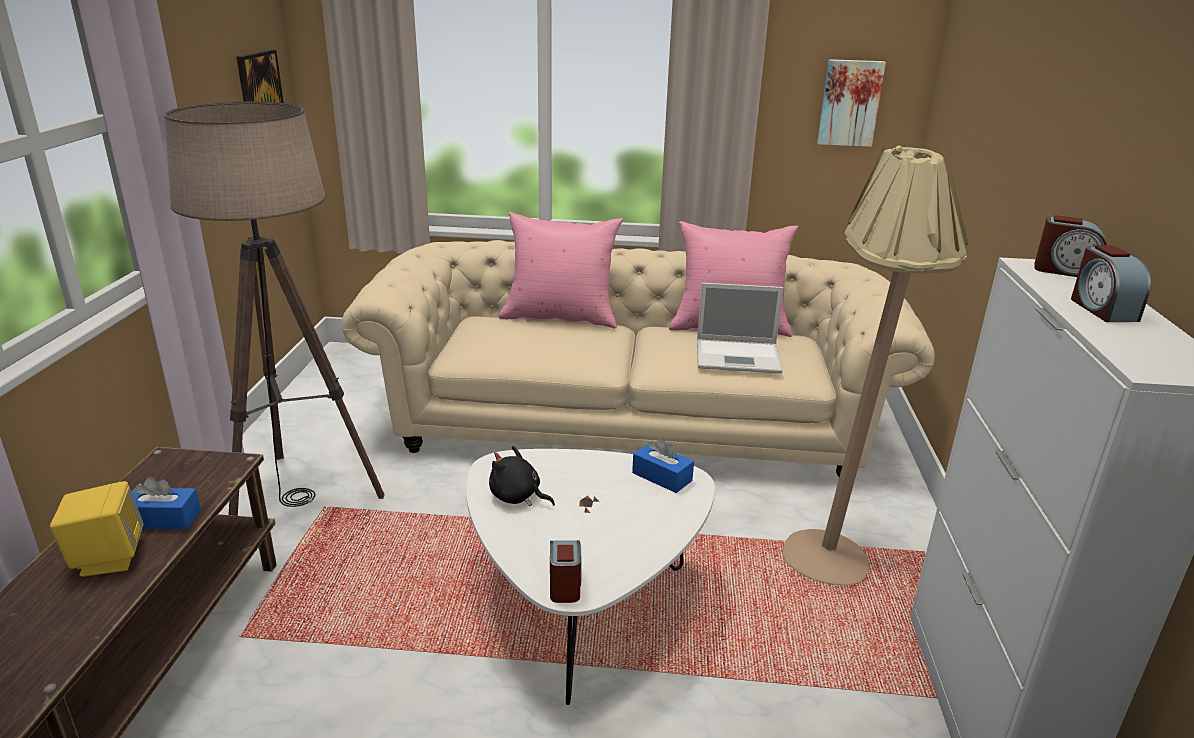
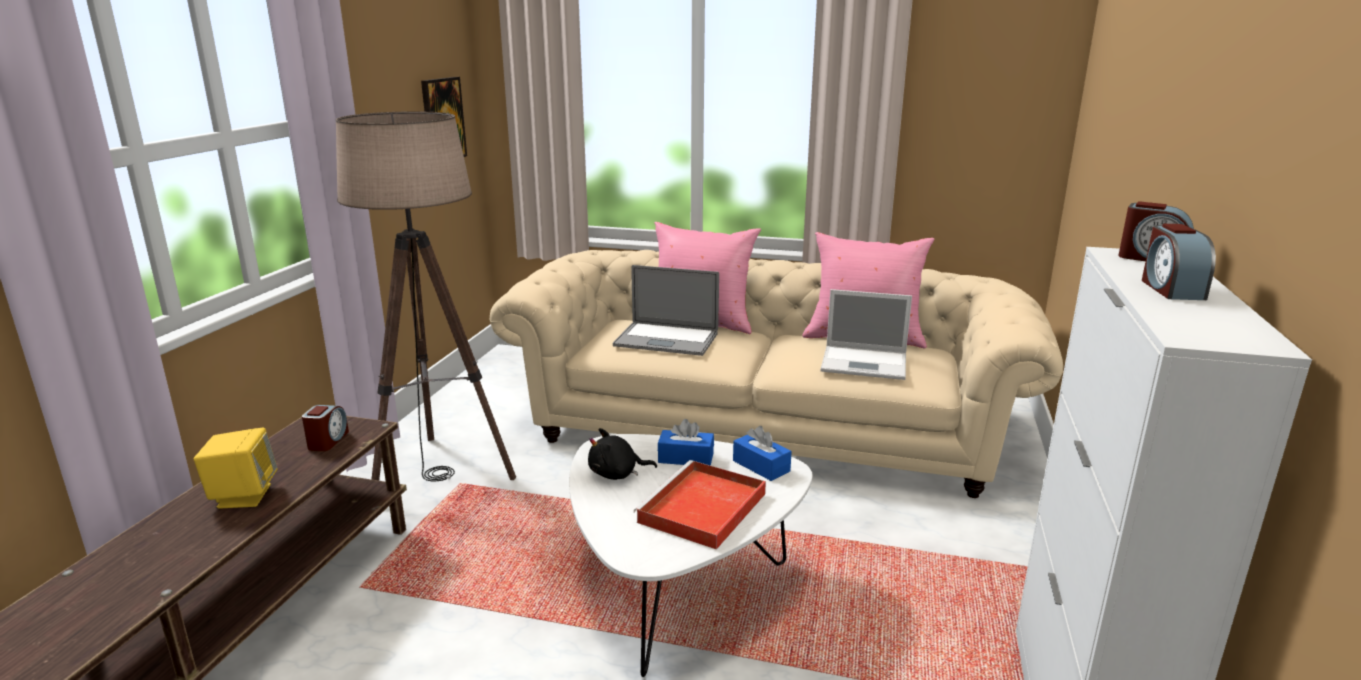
camera: 10 degrees right, 5 degrees down
blue tissue box [131,476,201,530] -> blue tissue box moved to [658,419,714,466]
black plush toy [489,446,555,506] -> black plush toy turned 45 degrees counterclockwise [588,428,657,480]
alarm clock [550,540,582,603] -> alarm clock moved to [302,405,349,451]
beige floor lamp [782,145,968,586] -> none
picture [817,59,886,147] -> none
none -> laptop [613,265,719,356]
none -> red tray [634,460,766,550]

